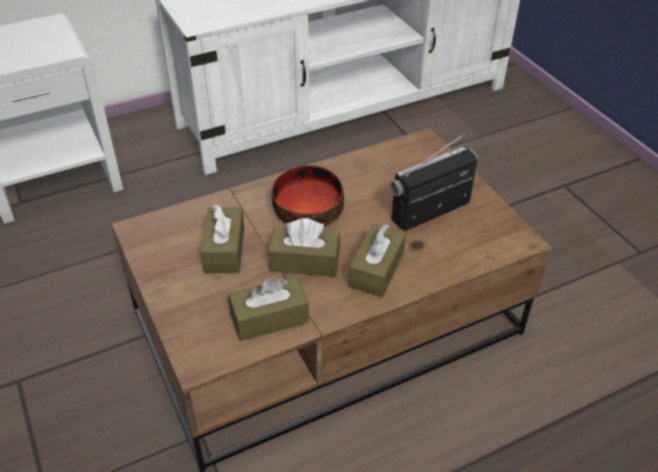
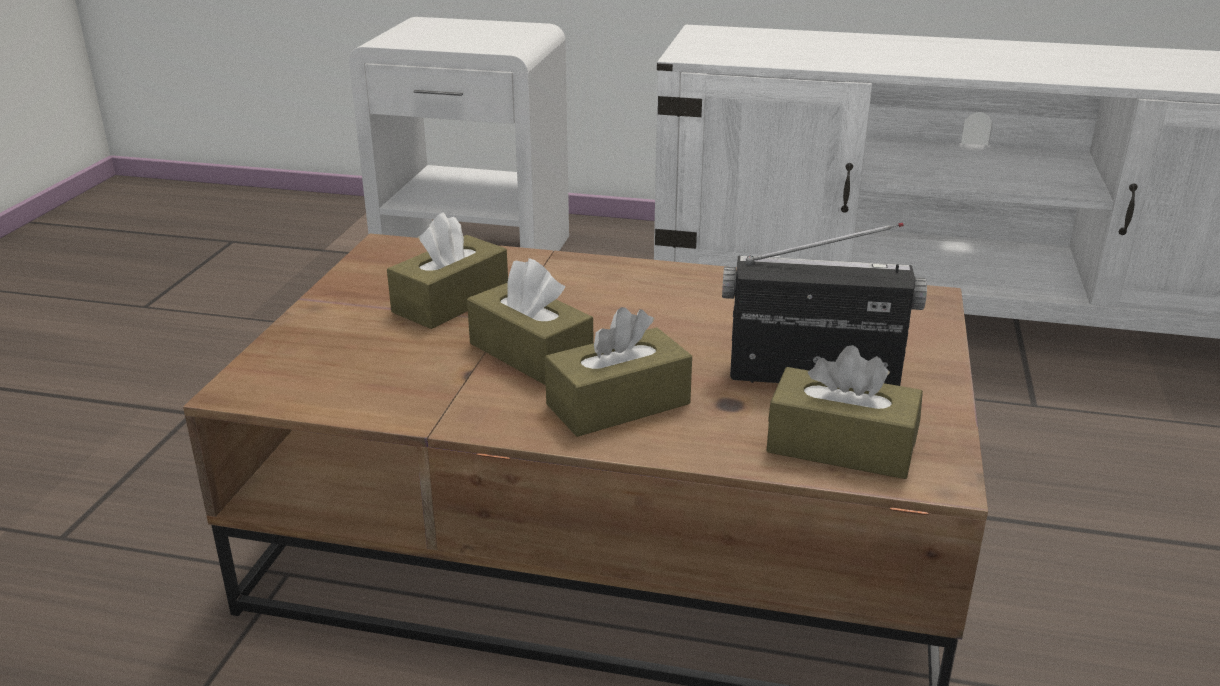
camera: 40 degrees right, 15 degrees down
brown tissue box [228,276,309,341] -> brown tissue box moved to [767,345,923,479]
bowl [271,165,344,227] -> none

